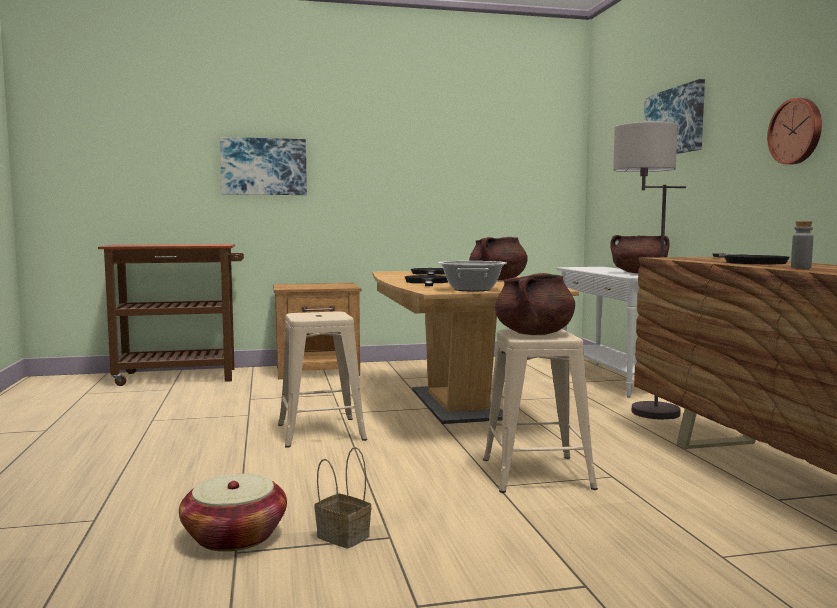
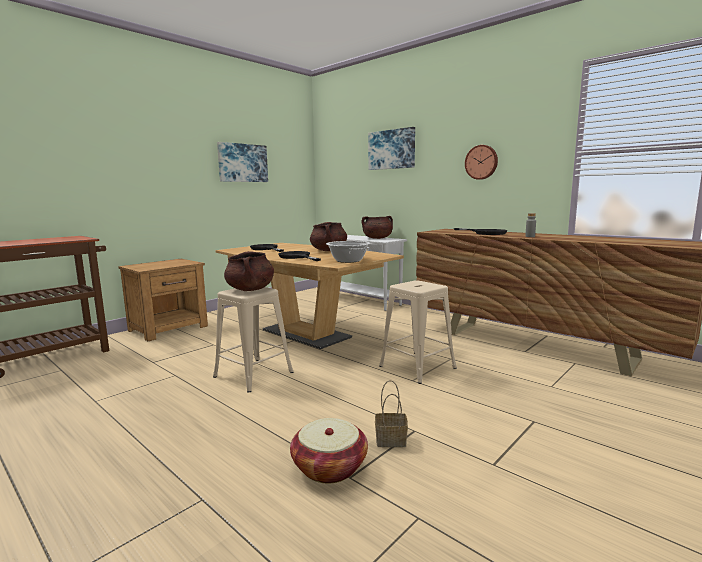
camera: 35 degrees left, 5 degrees up
picture [220,137,307,195] -> picture moved to [217,142,268,182]
brown cooking pot [495,273,575,335] -> brown cooking pot moved to [224,251,274,291]
grey floor lamp [613,122,686,420] -> none

